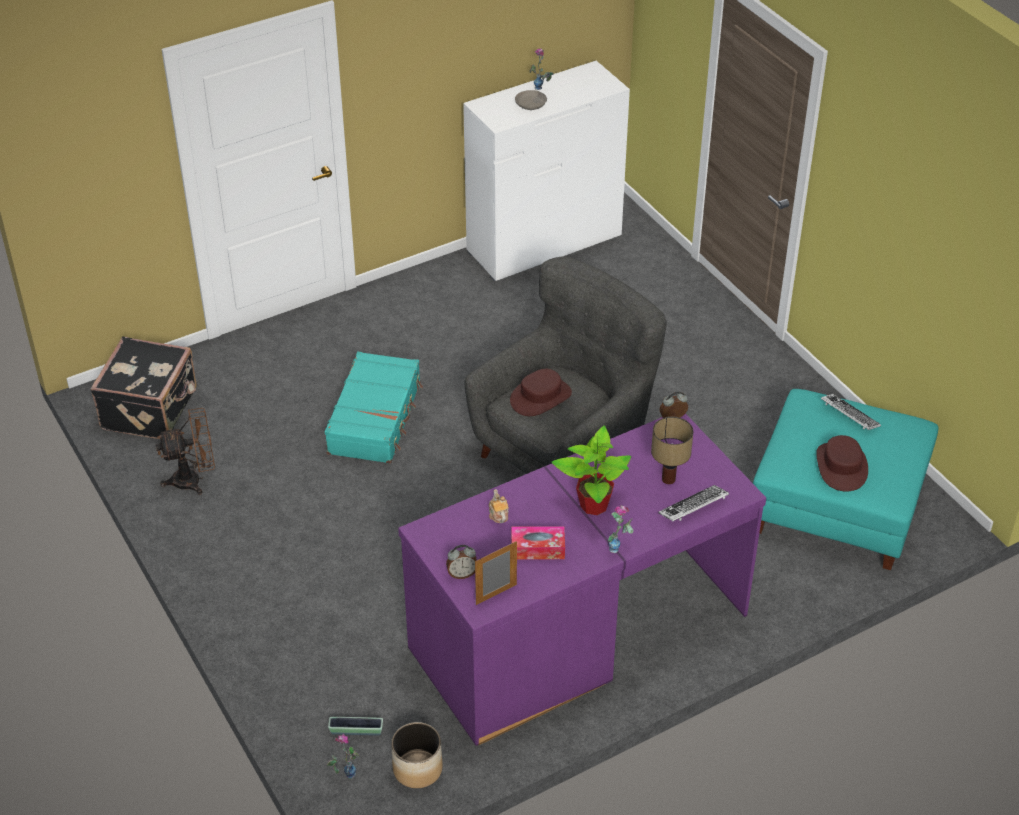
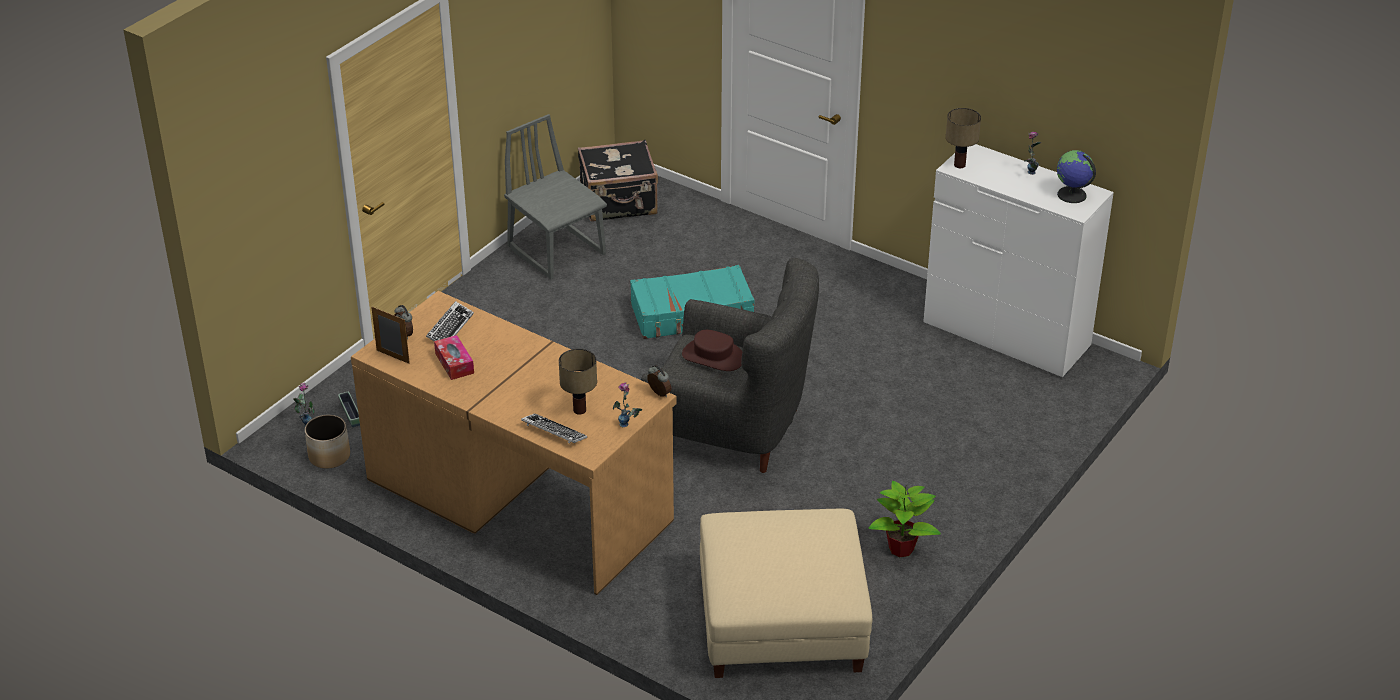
camera: 65 degrees right, 5 degrees down
brown fan [155,408,215,495] -> grey chair [504,114,607,280]
purple desk [398,413,766,746] -> brown desk [351,291,677,595]
teapot [489,489,509,523] -> none
grey bowl [515,90,547,110] -> none
potted plant [552,425,631,515] -> potted plant moved to [869,481,941,557]
vase [608,505,634,553] -> vase moved to [613,382,643,427]
turquoise ottoman [753,389,939,570] -> beige ottoman [700,509,872,678]
brown hat [816,435,868,491] -> none
keyboard [821,394,881,430] -> keyboard moved to [426,301,474,341]
none -> table lamp [946,108,981,168]
none -> globe [1057,150,1096,203]

